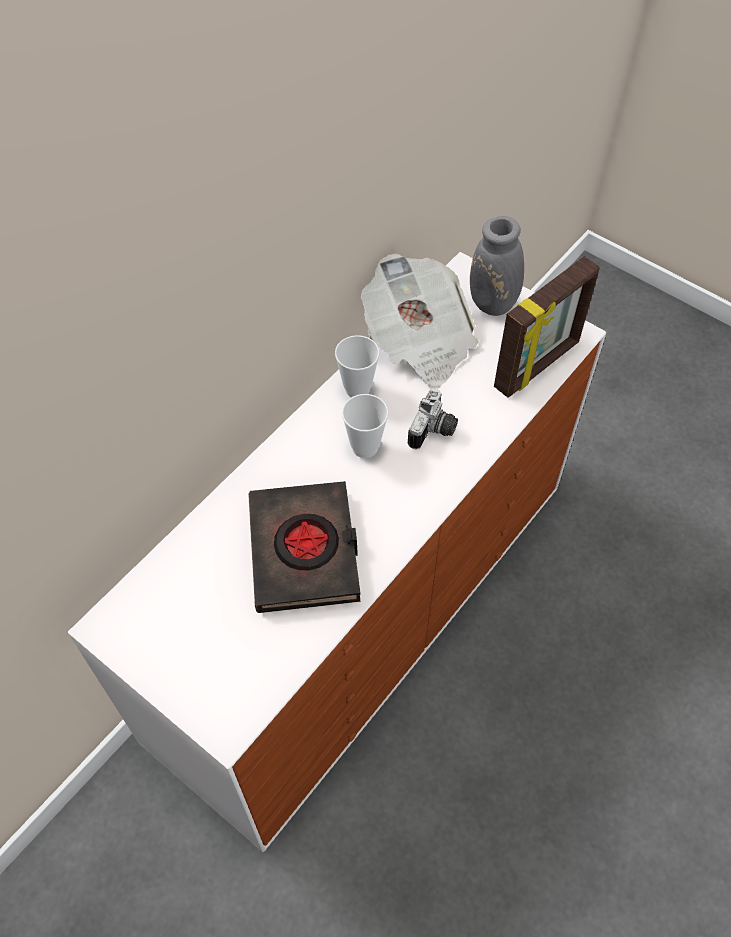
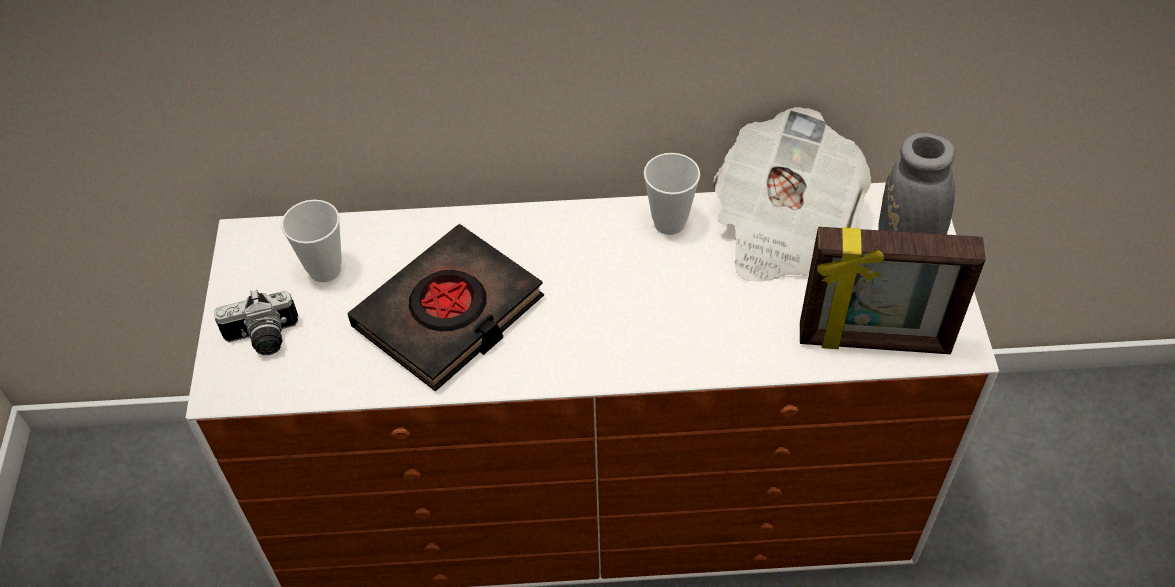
camera: 50 degrees right, 5 degrees down
cup [342,394,388,458] -> cup moved to [281,200,342,282]
camera [408,388,458,450] -> camera moved to [214,289,298,355]

